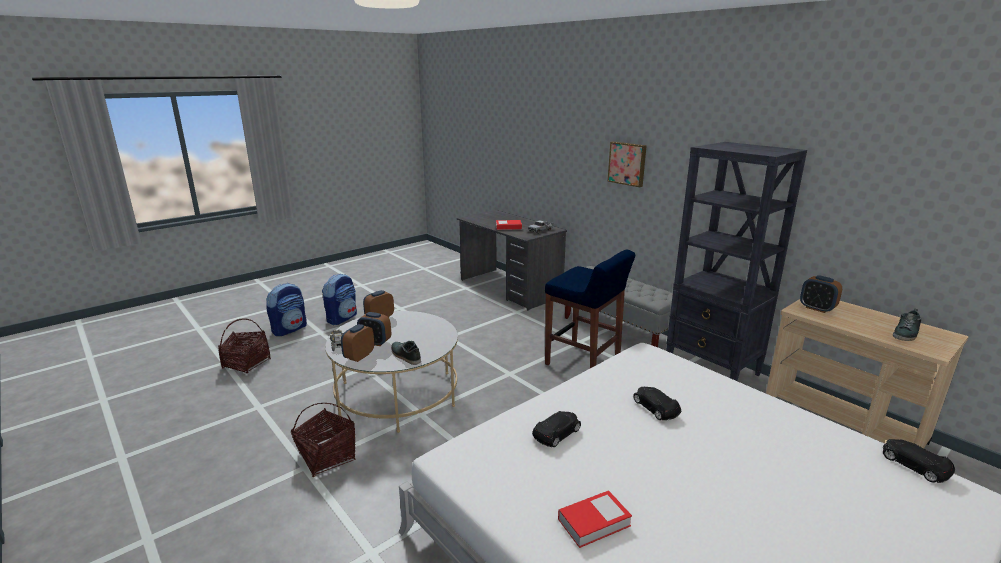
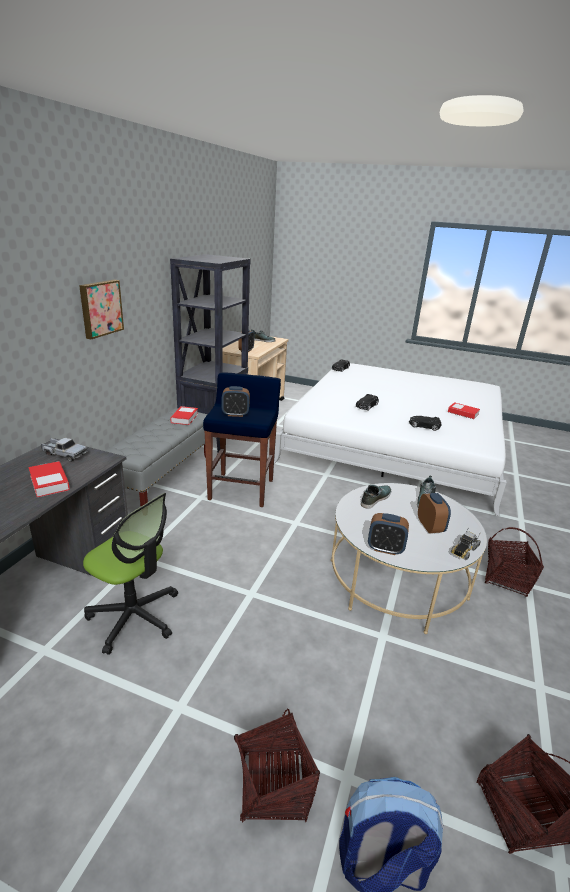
camera: 120 degrees left, 5 degrees up
backpack [322,273,357,325] -> basket [234,708,320,823]
alarm clock [341,324,374,362] -> alarm clock moved to [222,386,250,417]
none -> office chair [83,493,178,655]
none -> book [170,406,198,425]
none -> shoe [361,485,391,509]

